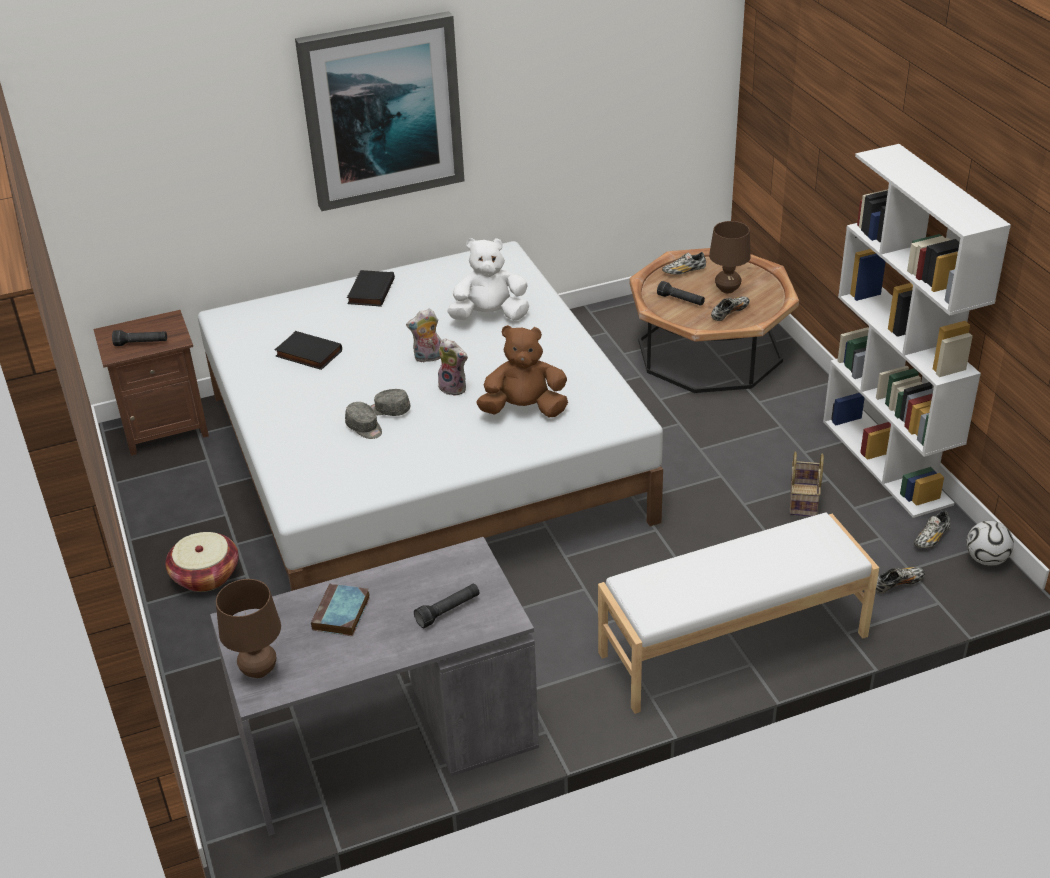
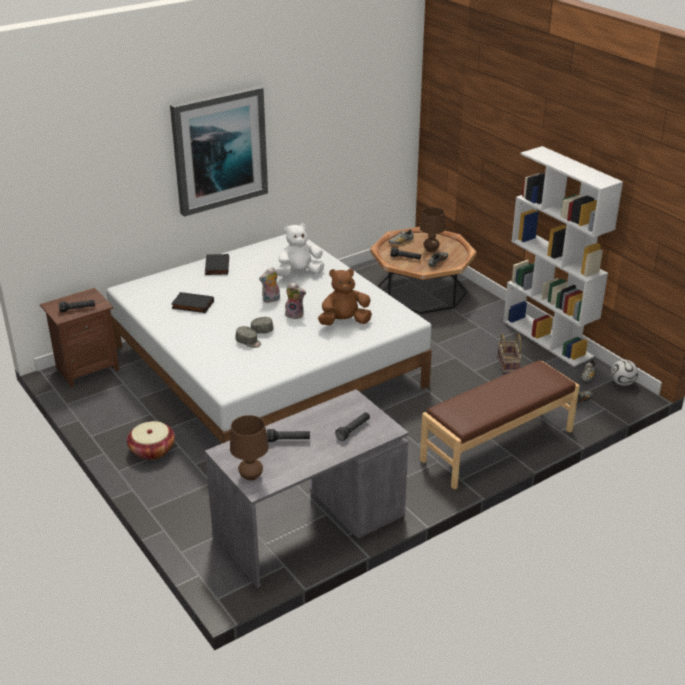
camera: 15 degrees left, 5 degrees down
book [311,584,370,636] -> black flashlight [267,429,310,442]
white bench [598,512,879,714] -> brown bench [420,360,580,490]

